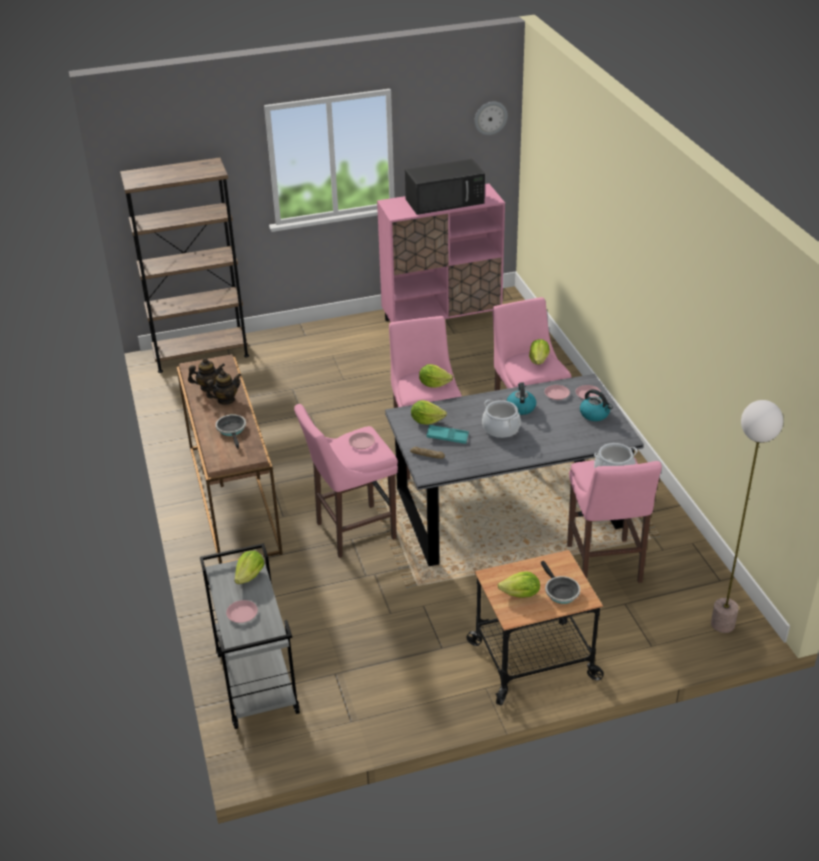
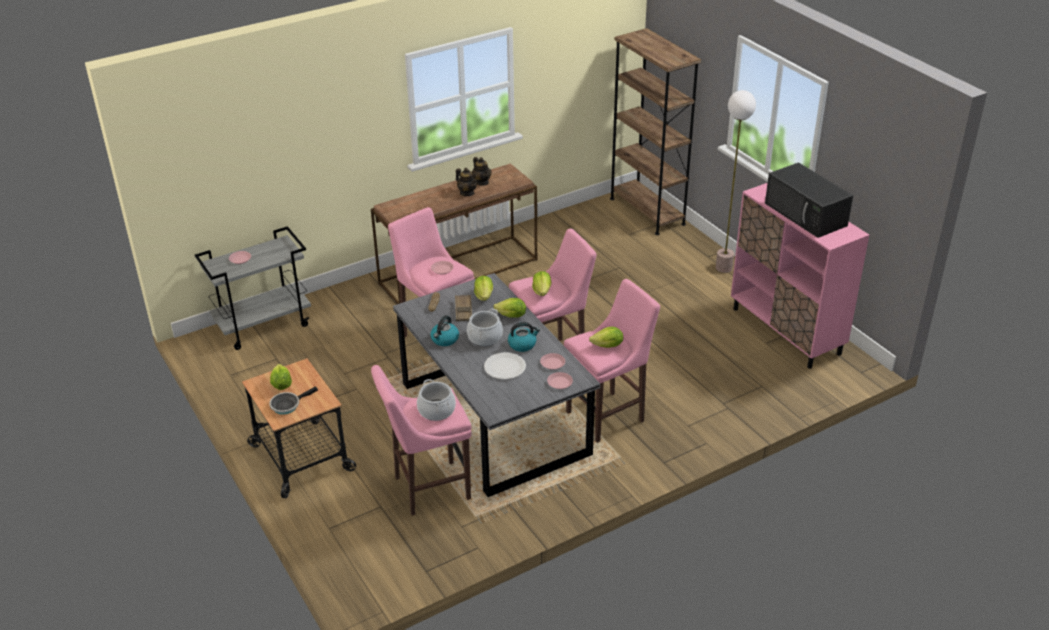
camera: 75 degrees right, 0 degrees up
frying pan [216,414,246,450] -> none
lettuce [234,551,264,584] -> lettuce moved to [493,298,526,318]
turquoise tray [426,425,469,444] -> brown tray [455,295,472,321]
wall clock [474,102,508,135] -> none
kettle [580,389,613,421] -> kettle moved to [430,315,459,346]
floor lamp [711,400,783,633] -> floor lamp moved to [716,90,756,273]
none -> white plate [484,352,526,379]

